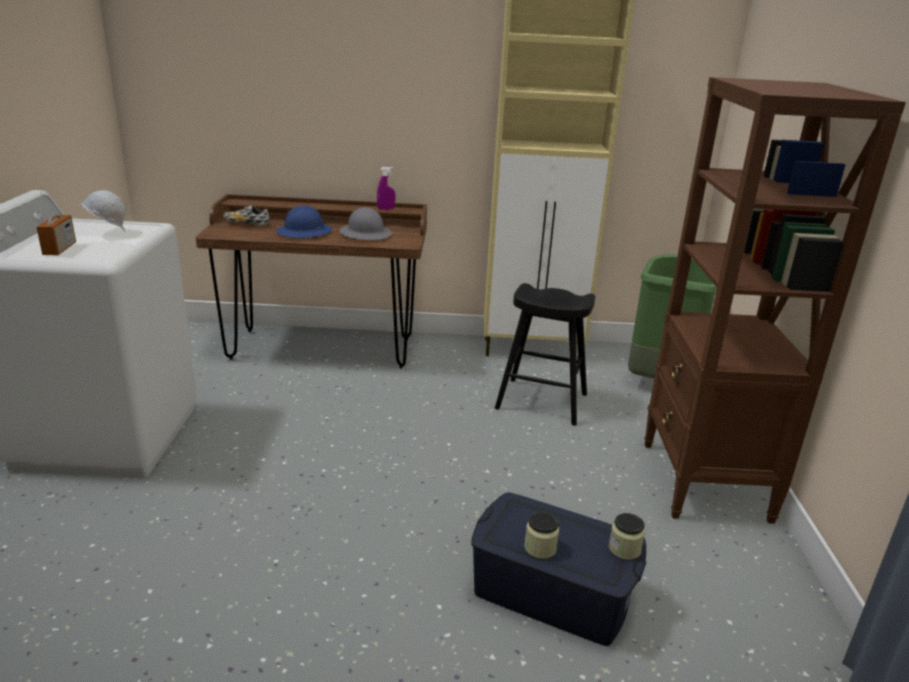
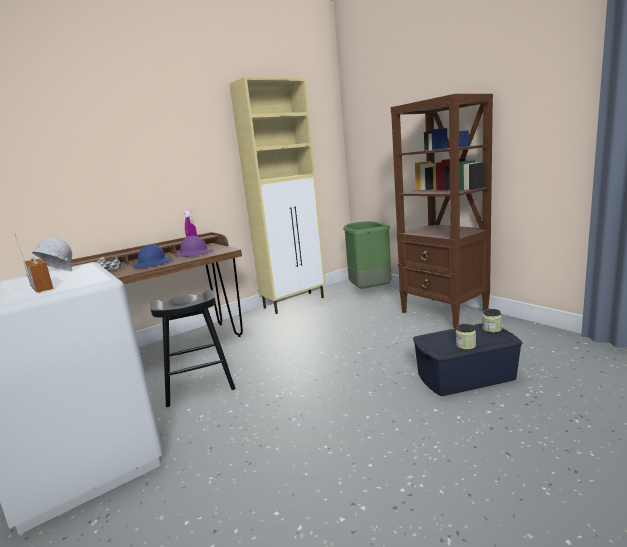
camera: 35 degrees left, 10 degrees down
grey hard hat [340,207,392,240] -> purple hard hat [175,236,213,257]
black stool [495,283,595,426] -> black stool moved to [150,290,235,407]

